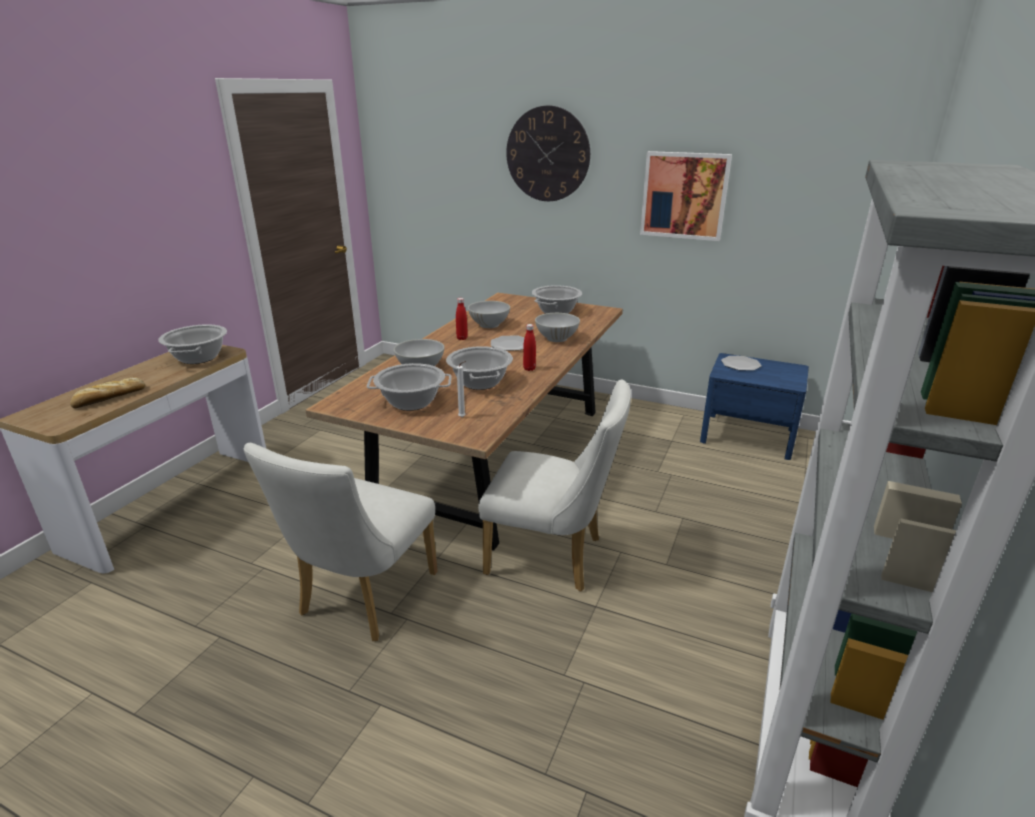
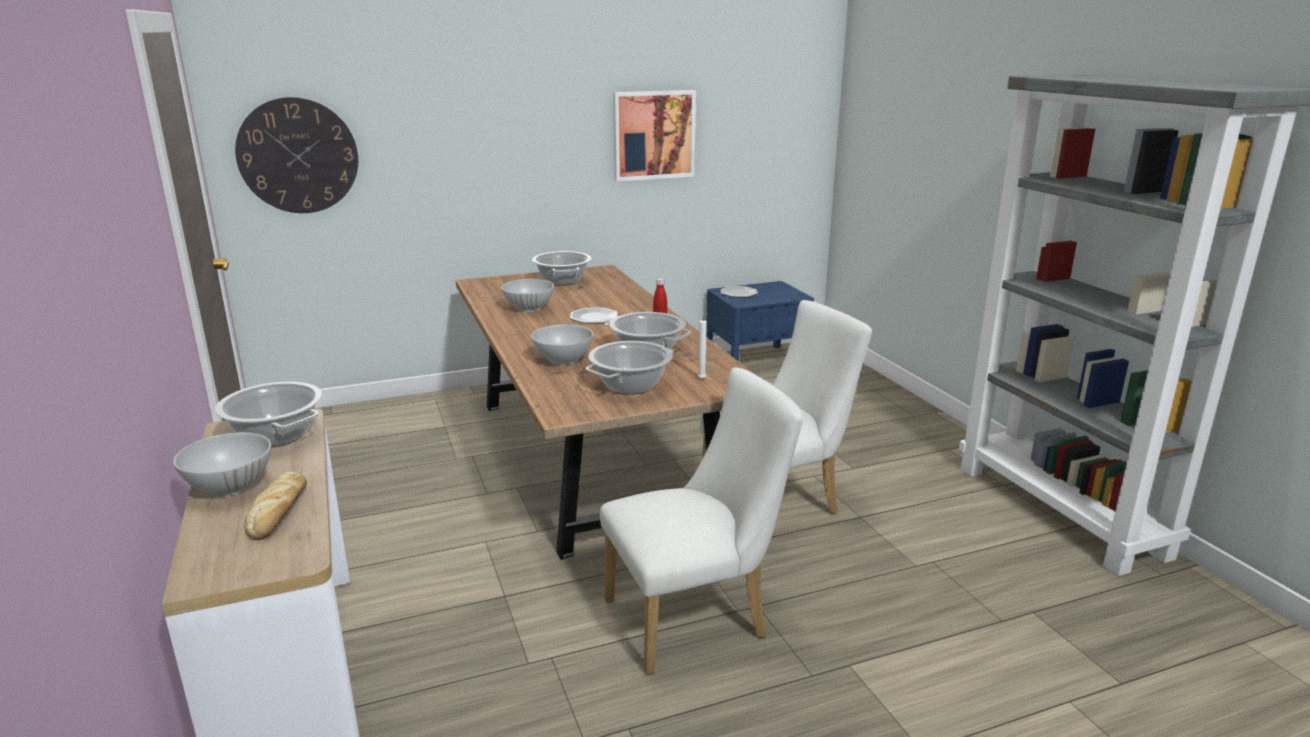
camera: 45 degrees left, 5 degrees down
white chair [244,443,437,641] -> white chair turned 90 degrees counterclockwise [600,367,803,675]
red bottle [456,298,468,340] -> none
wall clock [506,106,590,201] -> wall clock moved to [235,97,358,213]
white bowl [535,313,580,342] -> white bowl moved to [173,432,271,497]

